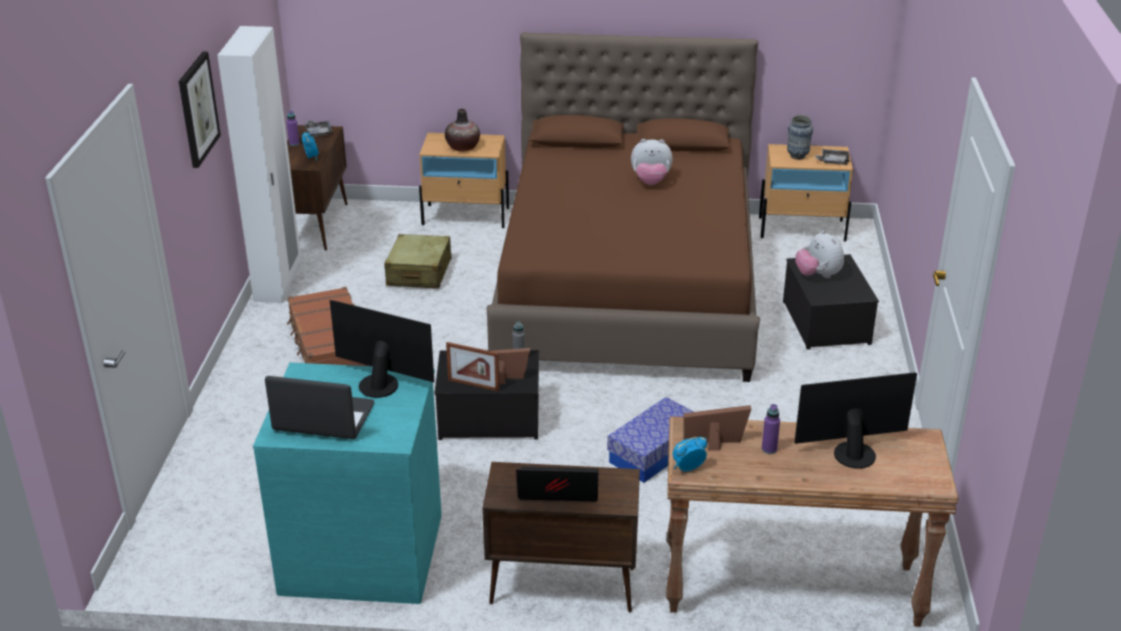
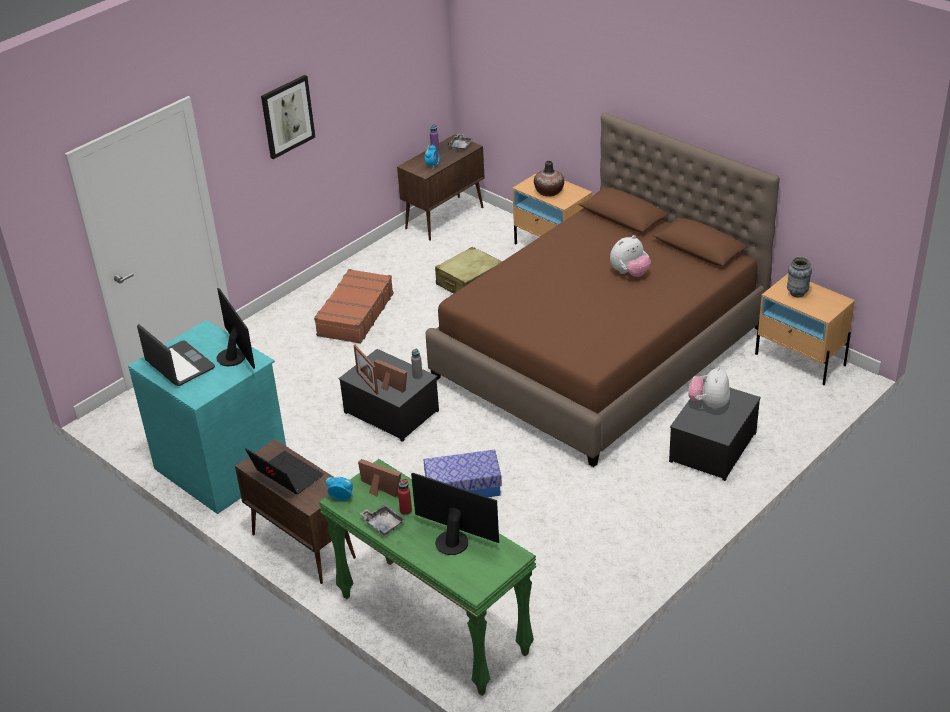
camera: 40 degrees right, 5 degrees up
white wardrobe [217,26,301,303] -> none
plush toy [631,139,673,185] -> plush toy turned 75 degrees counterclockwise [610,235,651,277]
brown console table [666,416,959,627] -> green console table [319,459,536,696]
purple bottle [762,404,780,454] -> red bottle [398,479,412,515]
grey tray [815,149,849,165] -> grey tray moved to [360,504,405,536]

